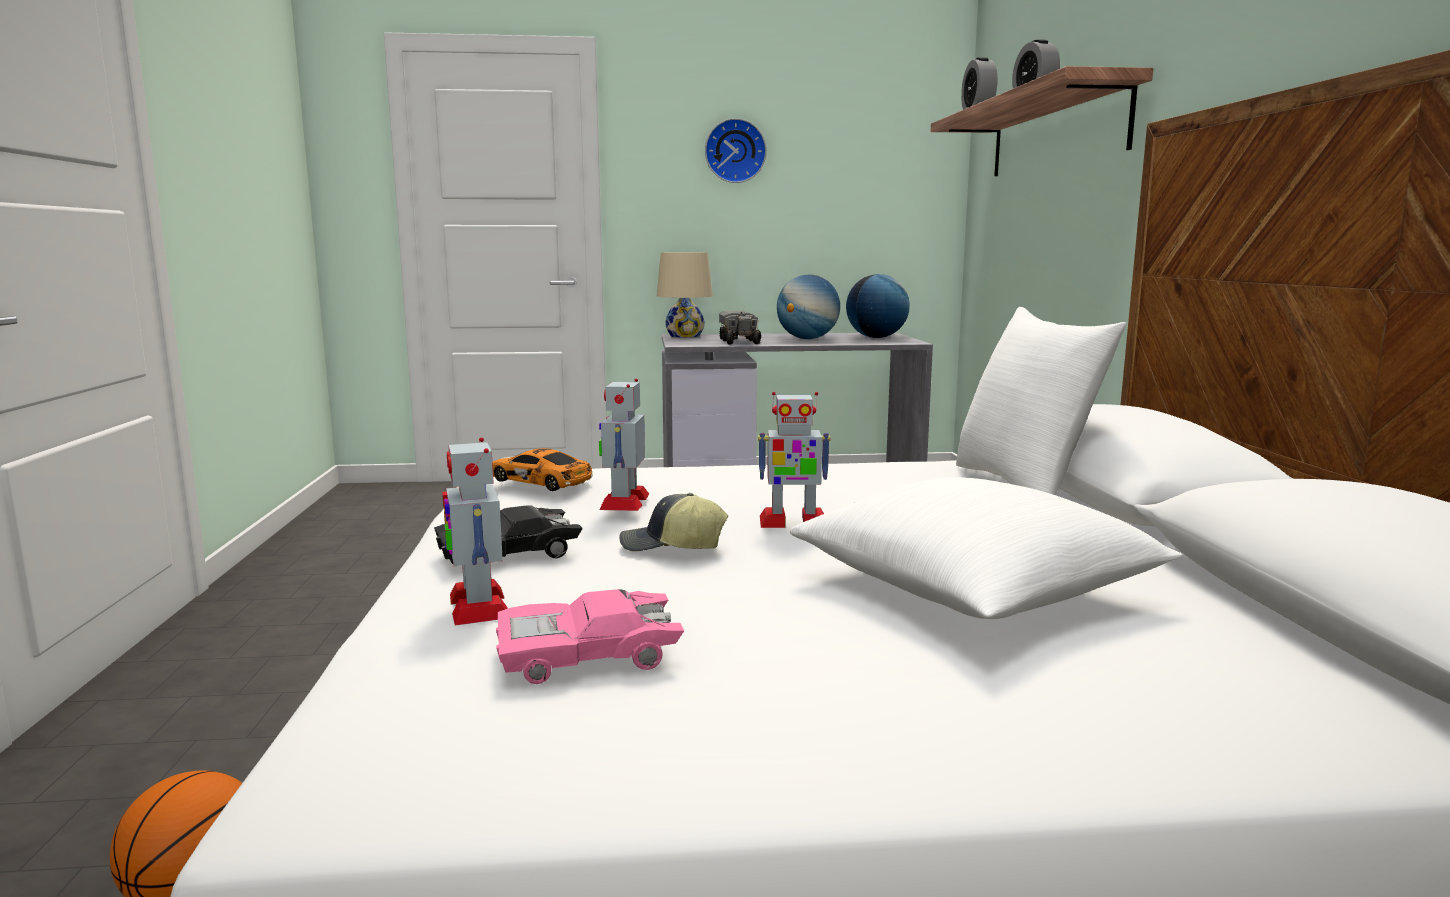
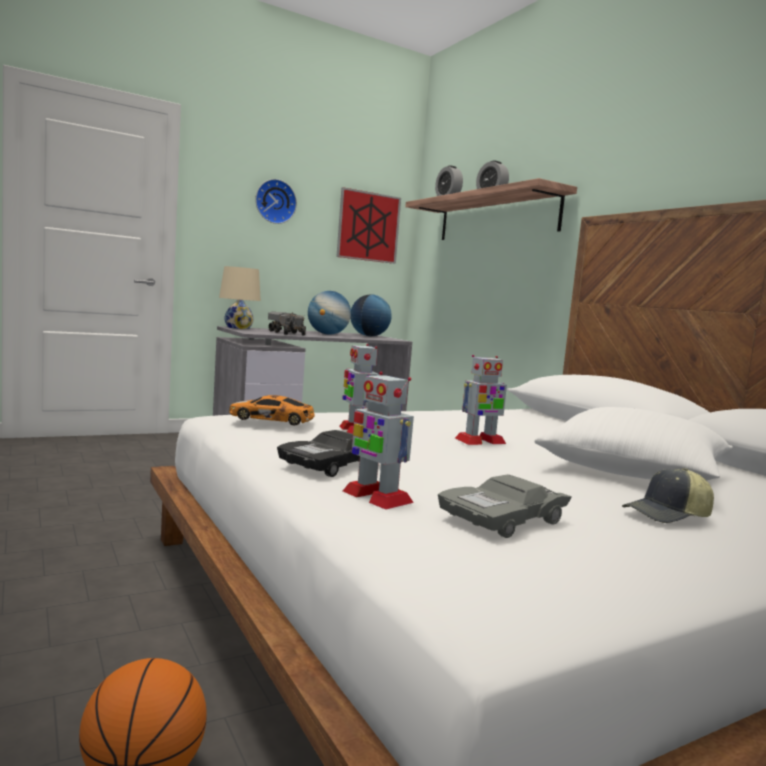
camera: 25 degrees left, 5 degrees down
pink toy car [496,589,684,684] -> grey toy car [438,475,572,538]
cap [619,493,728,552] -> cap moved to [622,468,714,523]
white pillow [956,307,1127,495] -> none
none -> picture [336,187,401,264]

